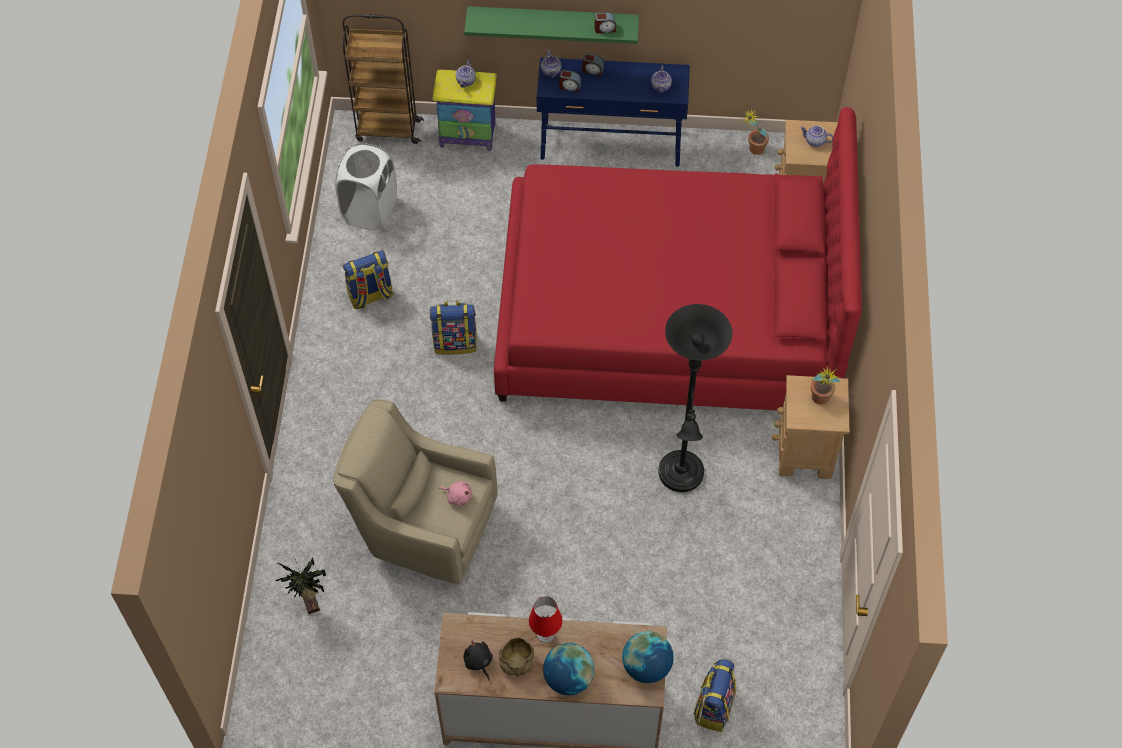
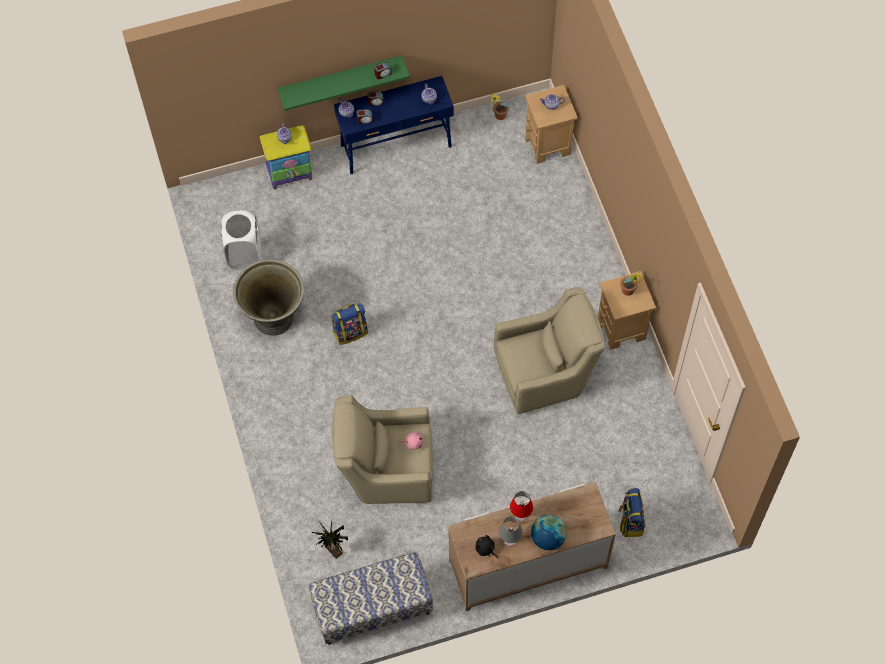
camera: 20 degrees left, 5 degrees up
backpack [342,250,393,309] -> grey planter [233,259,304,336]
brown cart [343,14,424,144] -> none
red bed [494,107,862,410] -> none
beige bowl [499,638,534,677] -> grey table lamp [499,516,523,546]
globe [622,631,674,683] -> none
black floor lamp [658,304,732,492] -> beige armchair [494,287,605,414]
none -> bench [309,552,433,645]

